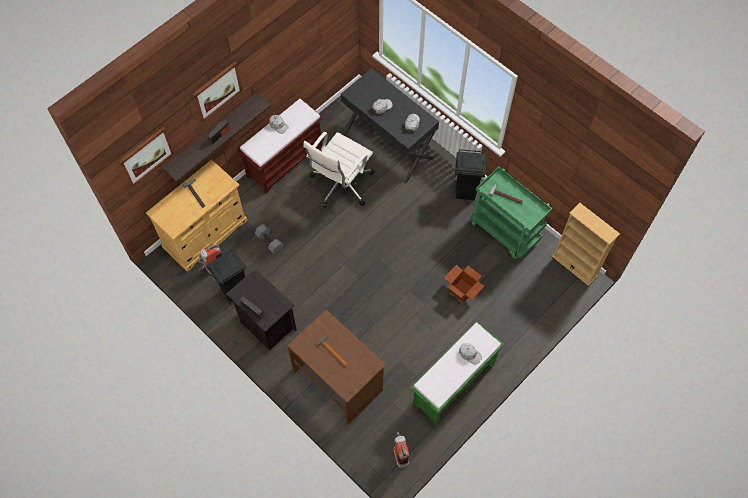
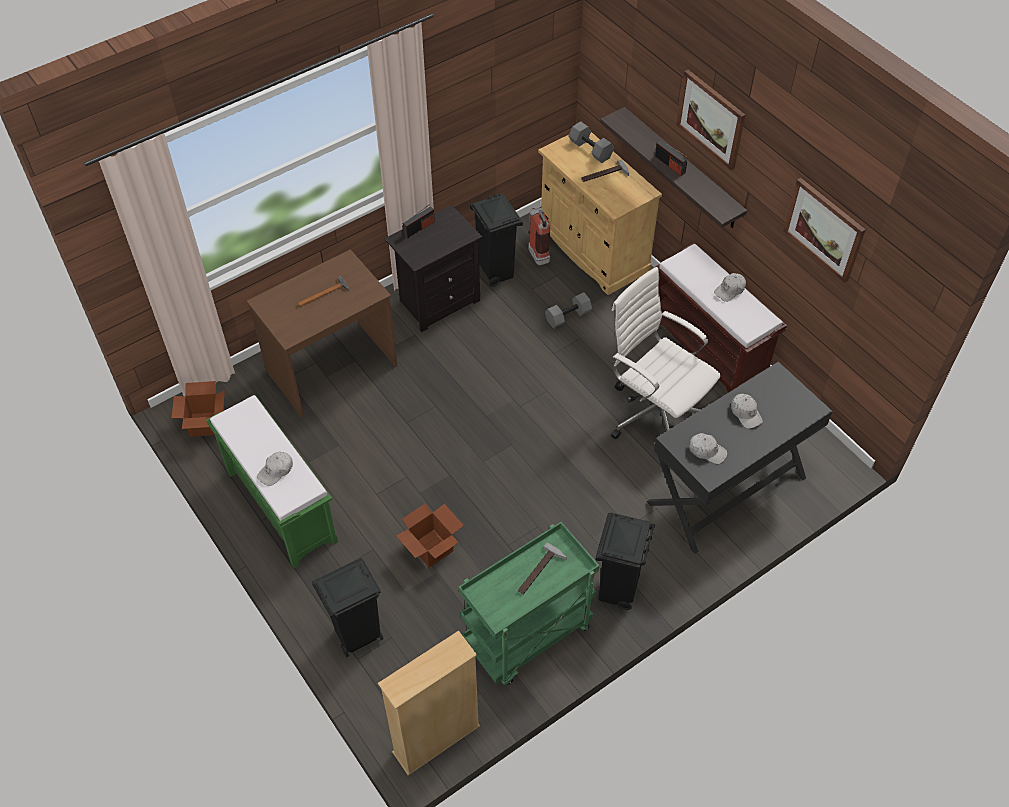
camera: 100 degrees right, 10 degrees down
picture [118,127,175,187] -> picture moved to [783,178,866,283]
fire extinguisher [394,432,409,468] -> cardboard box [172,381,225,437]
none -> black trash can [312,558,383,658]
none -> grey dumbbell [569,121,614,163]

